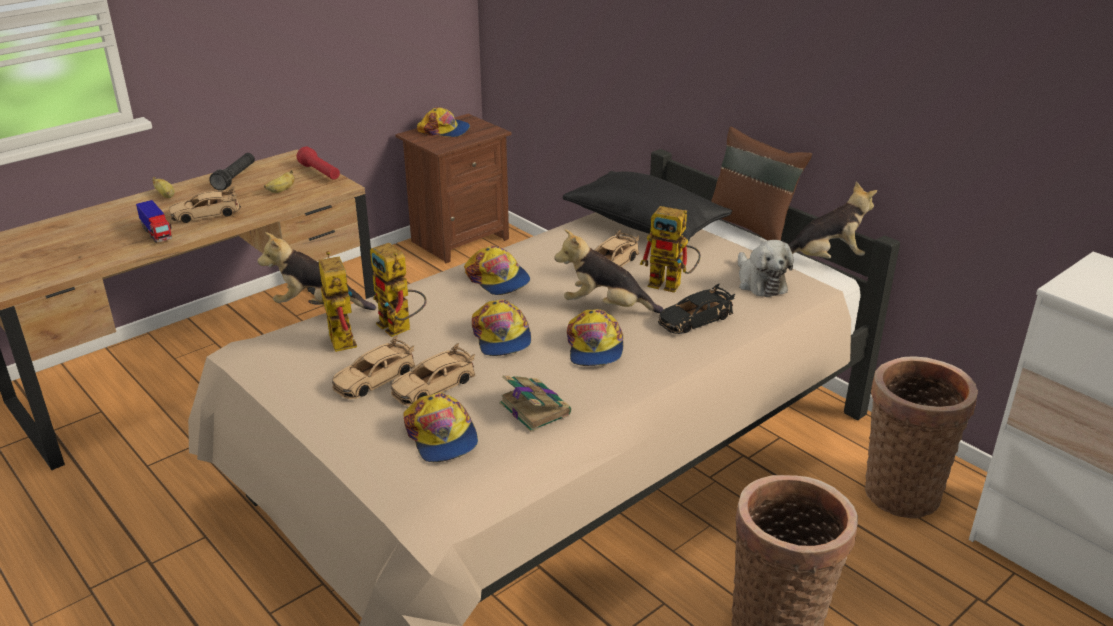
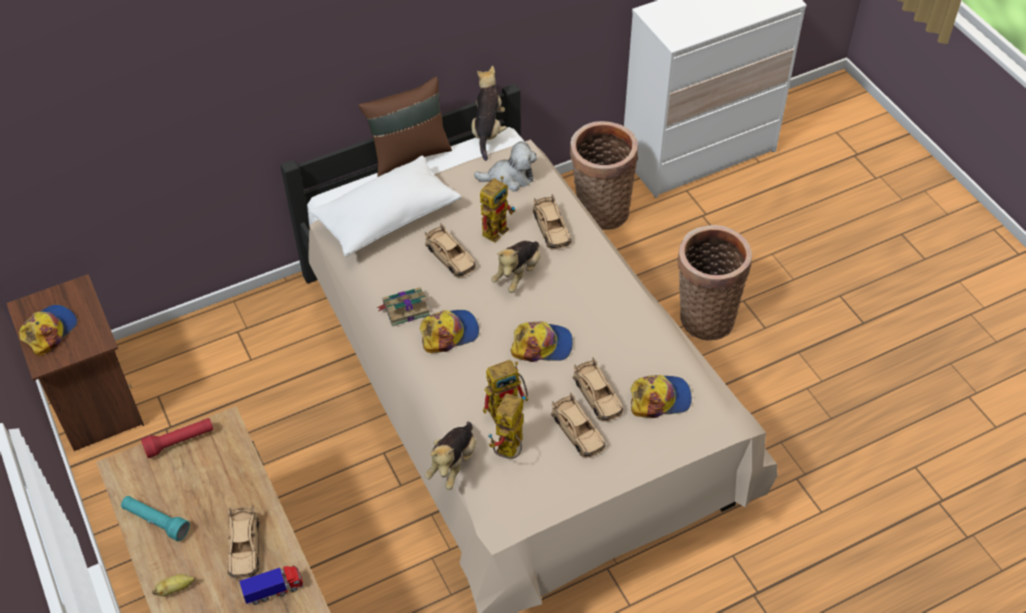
camera: 75 degrees left, 20 degrees up
black flashlight [209,153,255,191] -> turquoise flashlight [121,496,190,541]
banana [264,170,294,193] -> none
toy robot [308,251,357,352] -> toy robot turned 60 degrees counterclockwise [488,393,523,459]
book [500,375,571,432] -> book moved to [377,287,430,326]
black pillow [562,171,732,241] -> white pillow [310,156,461,257]
cap [567,309,624,366] -> none
black toy car [658,284,735,334] -> beige toy car [532,194,572,250]

